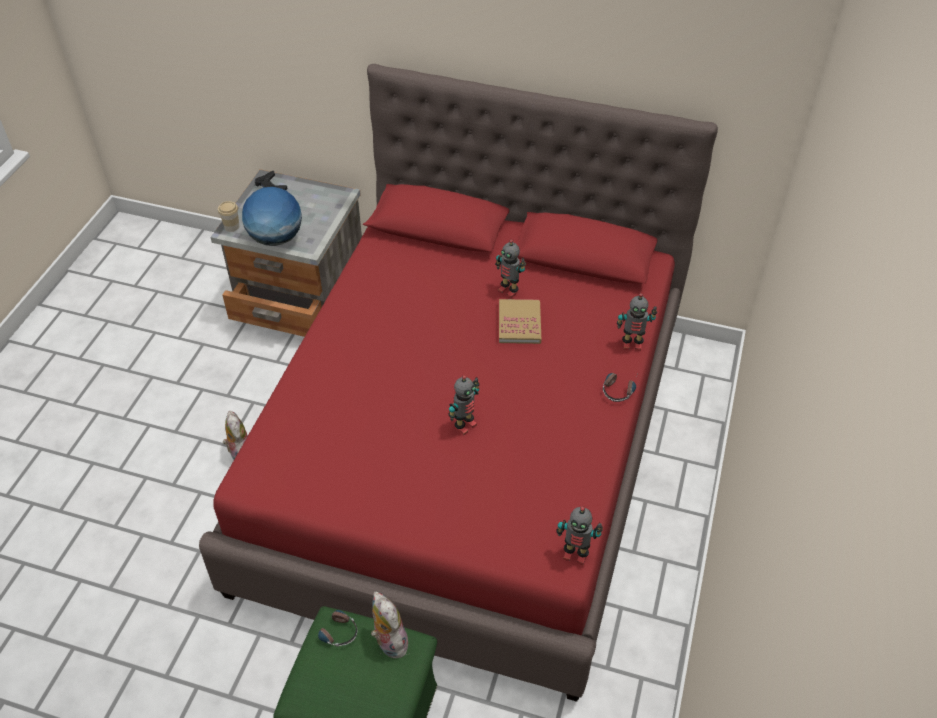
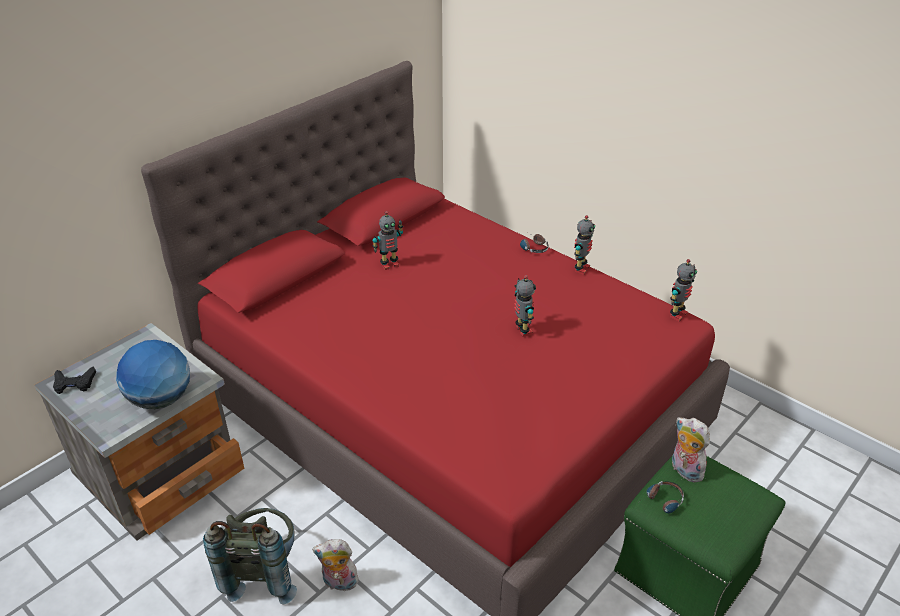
camera: 65 degrees left, 10 degrees down
cup [218,201,239,232] -> none
plush toy [371,591,408,658] -> plush toy turned 60 degrees clockwise [672,417,710,482]
book [499,299,541,344] -> none
toy robot [617,293,657,351] -> toy robot moved to [574,215,595,275]
none -> grey backpack [203,508,297,604]

